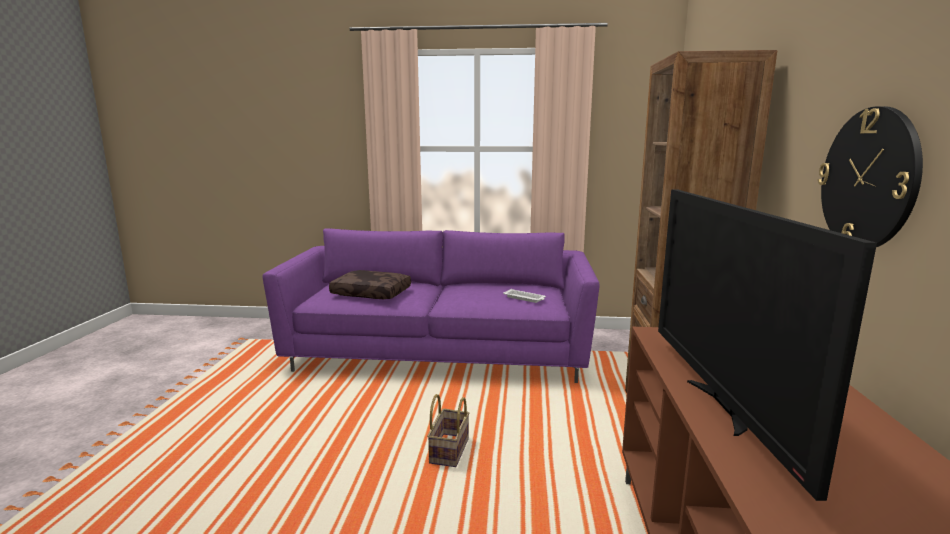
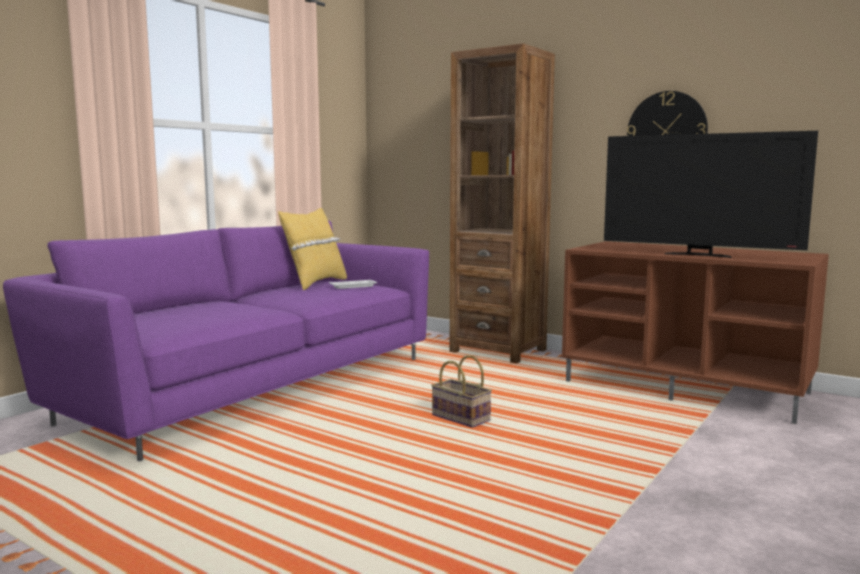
camera: 60 degrees left, 5 degrees down
brown pillow [329,270,411,299] -> none
none -> yellow pillow [278,208,347,290]

